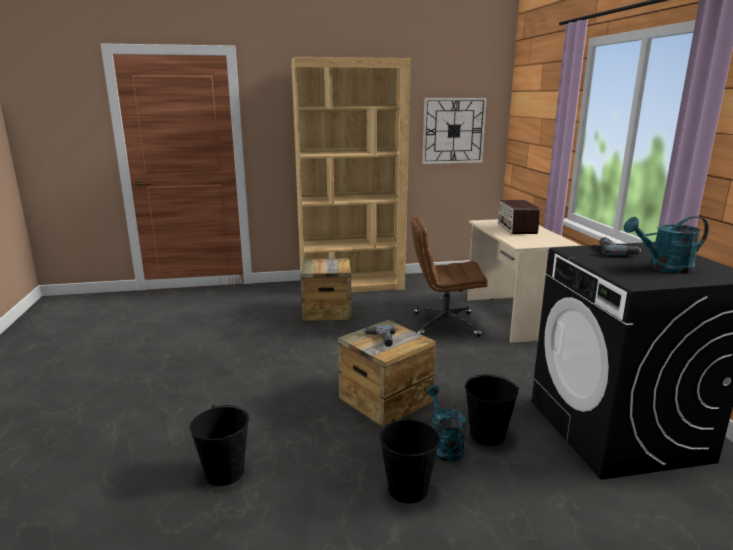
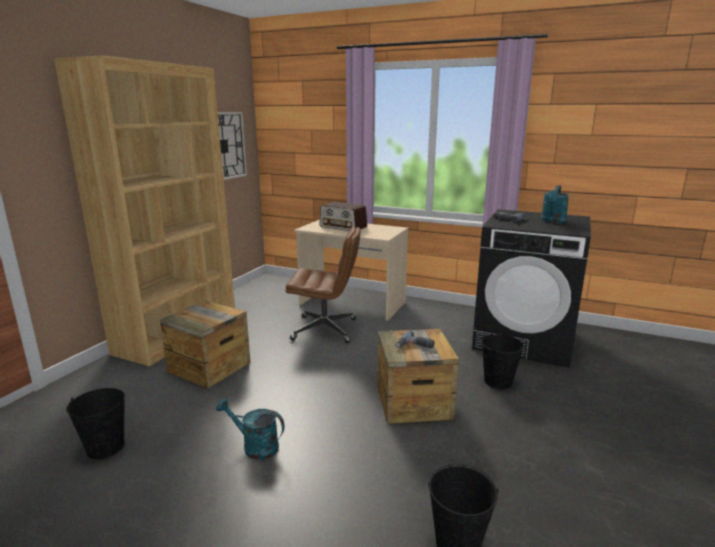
camera: 55 degrees left, 0 degrees up
black bucket [379,419,440,503] -> black bucket moved to [66,388,125,459]
brown office chair [411,217,488,337] -> brown office chair turned 120 degrees counterclockwise [285,227,360,343]
turquoise watering can [426,385,466,462] -> turquoise watering can moved to [216,398,285,459]

